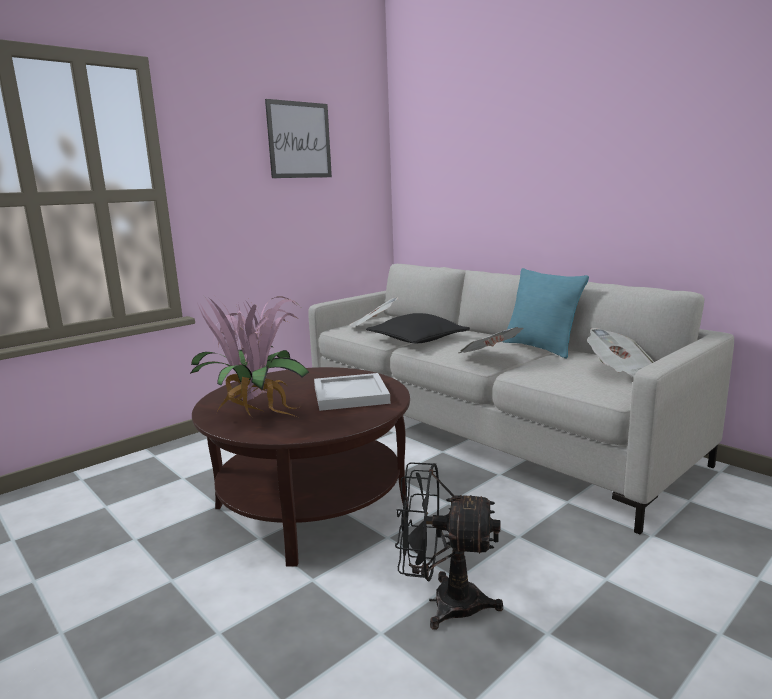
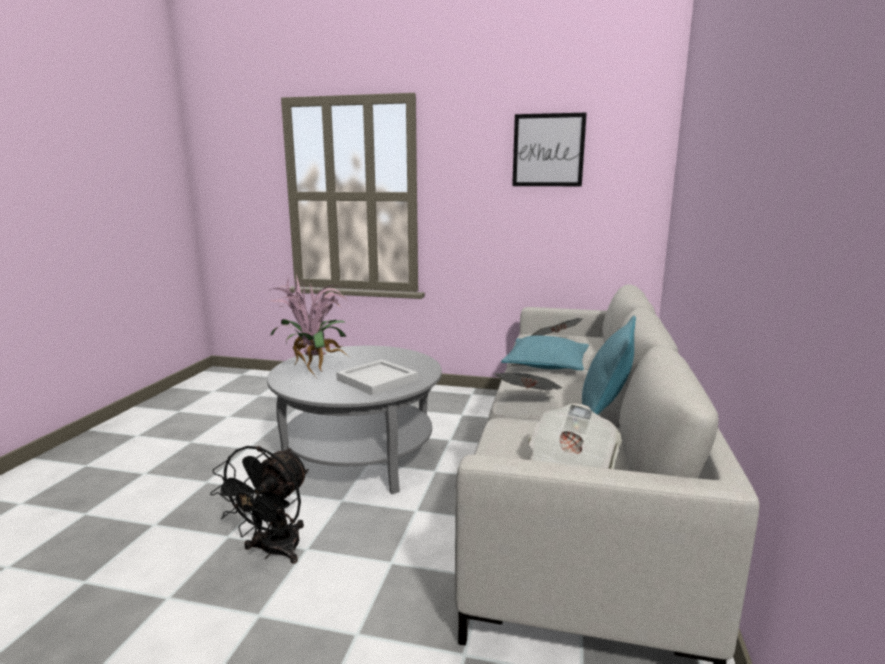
camera: 55 degrees right, 0 degrees up
brown coffee table [192,367,410,566] -> grey coffee table [267,346,442,494]
black pillow [366,313,470,344] -> turquoise pillow [501,335,589,370]
black fan [395,462,503,630] -> black fan turned 135 degrees counterclockwise [210,446,309,564]

